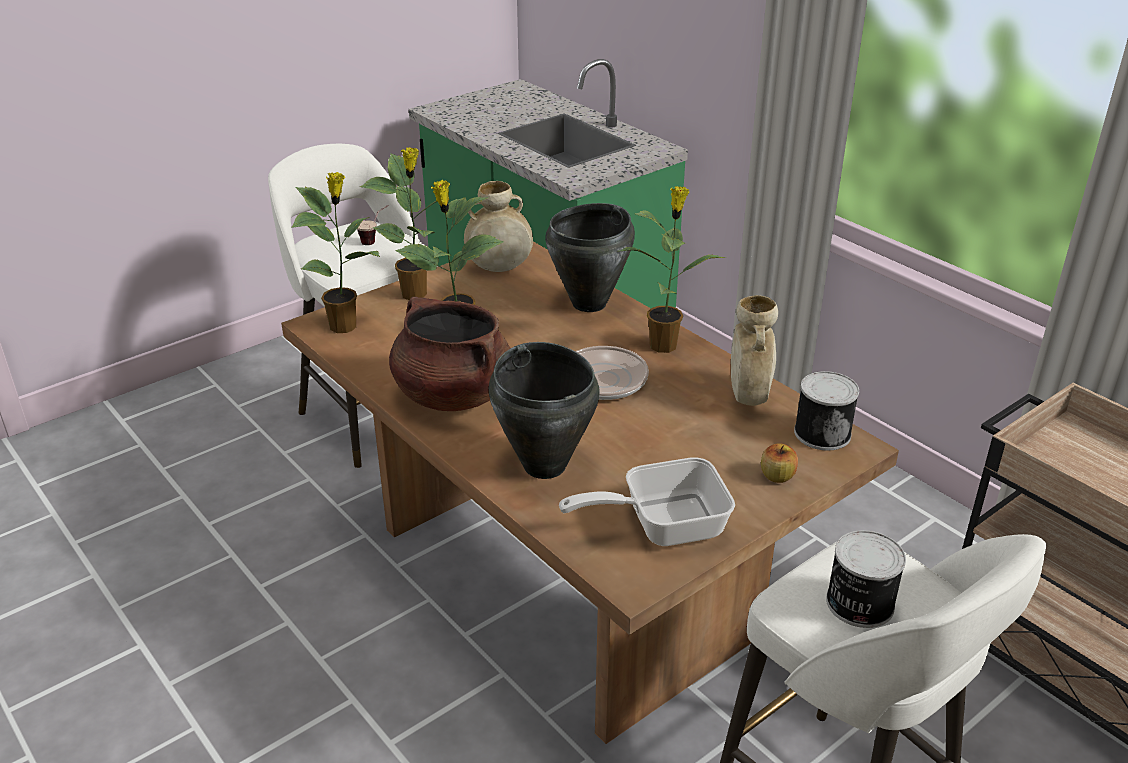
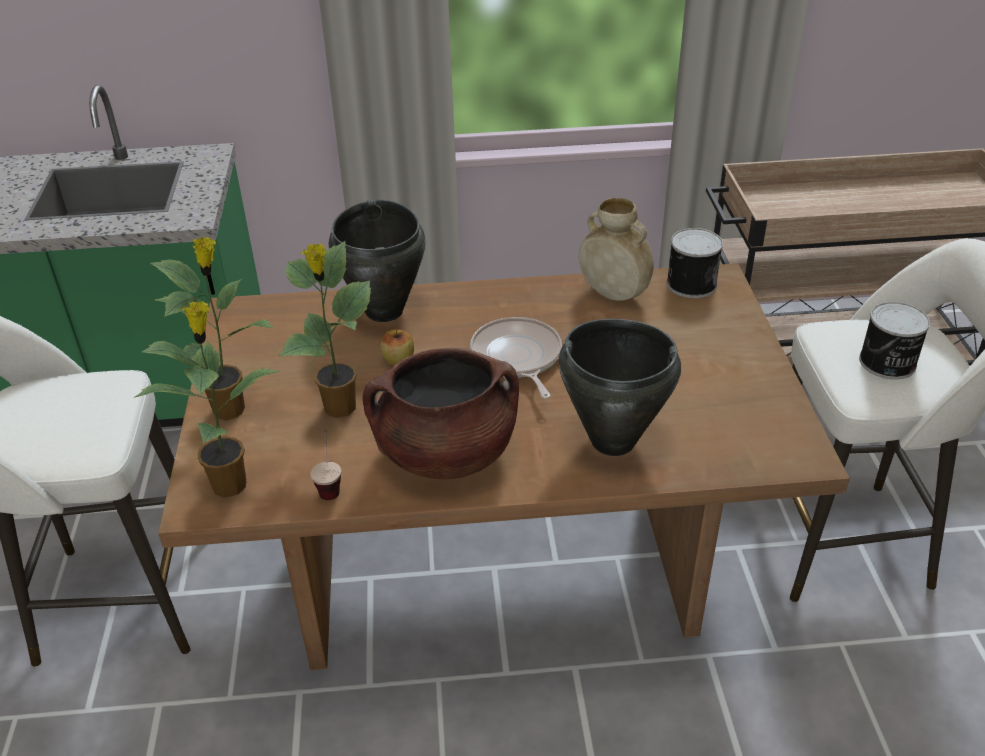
camera: 55 degrees left, 5 degrees up
cup [357,205,389,245] -> cup moved to [310,429,341,500]
beige vase [464,181,533,272] -> none
frying pan [559,457,735,546] -> none
potted plant [618,186,727,353] -> none
apple [761,443,798,483] -> apple moved to [380,329,414,365]

